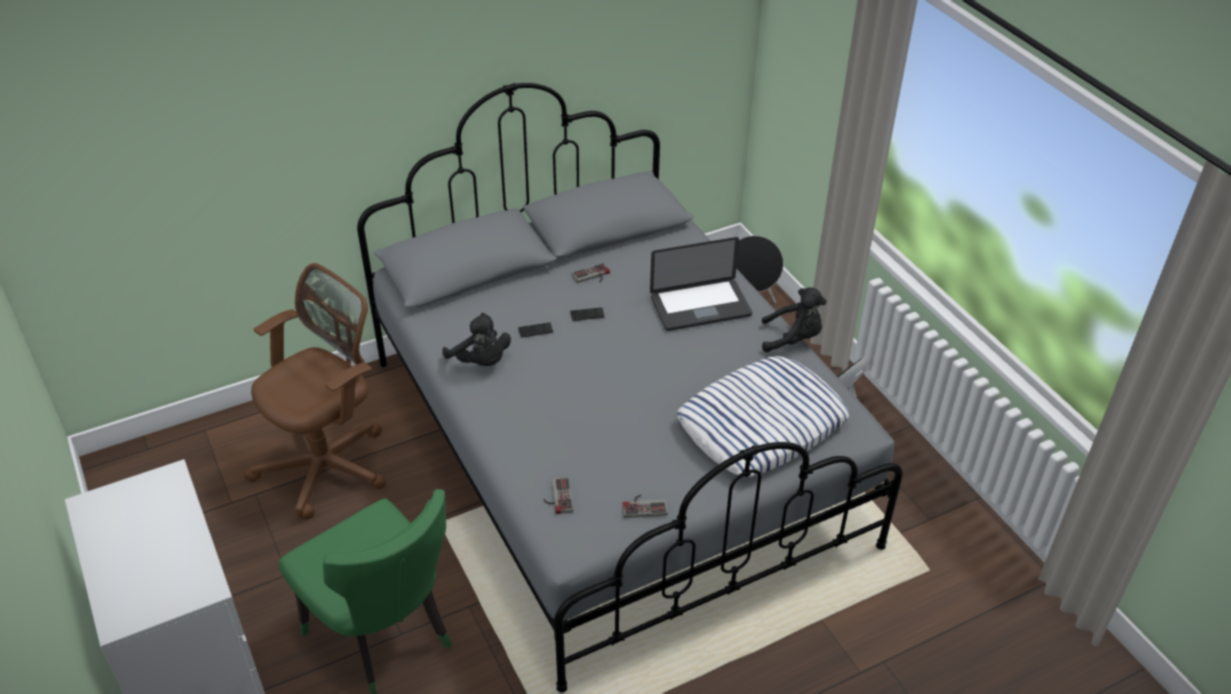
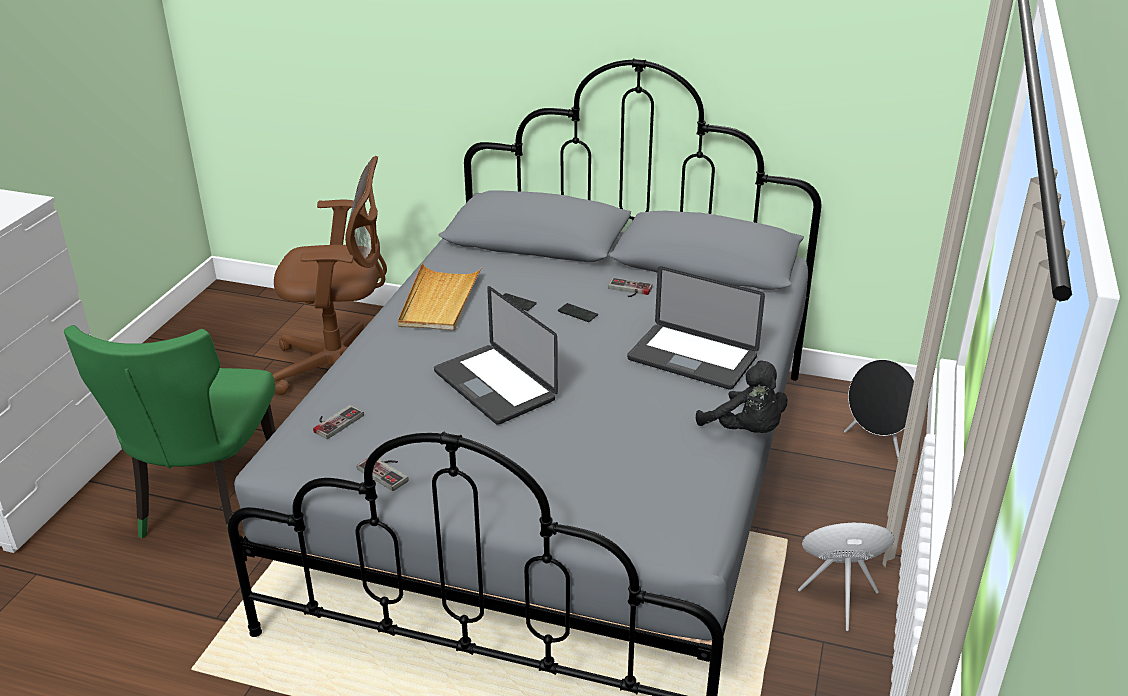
camera: 45 degrees right, 10 degrees down
black plush toy [442,313,511,366] -> beige tray [398,263,482,331]
pillow [677,356,849,477] -> none
none -> laptop [434,286,558,425]

